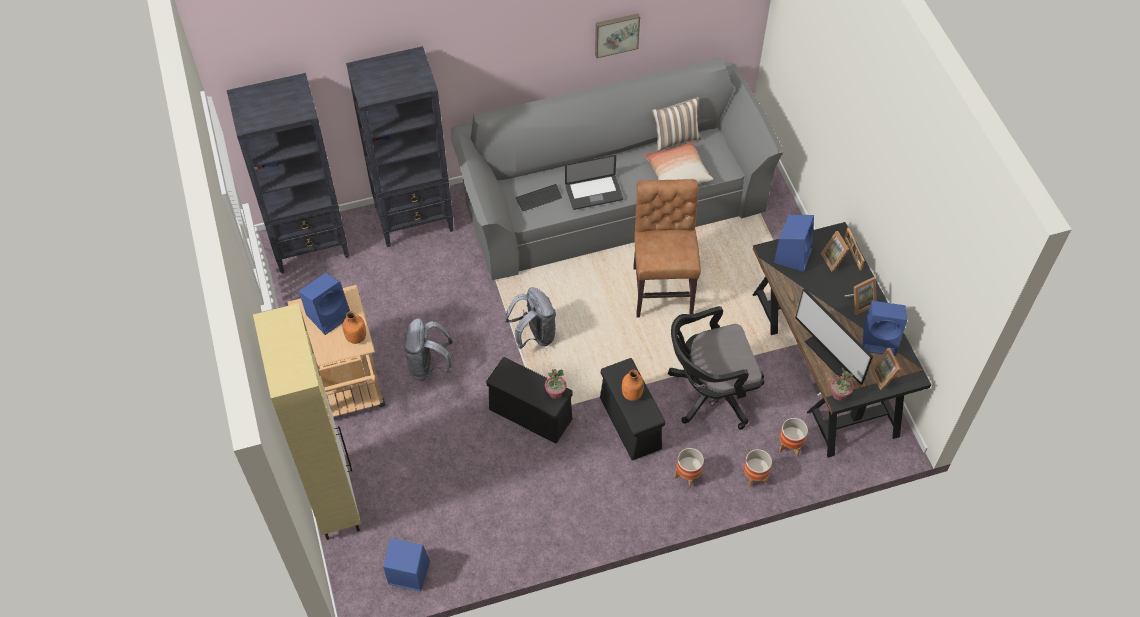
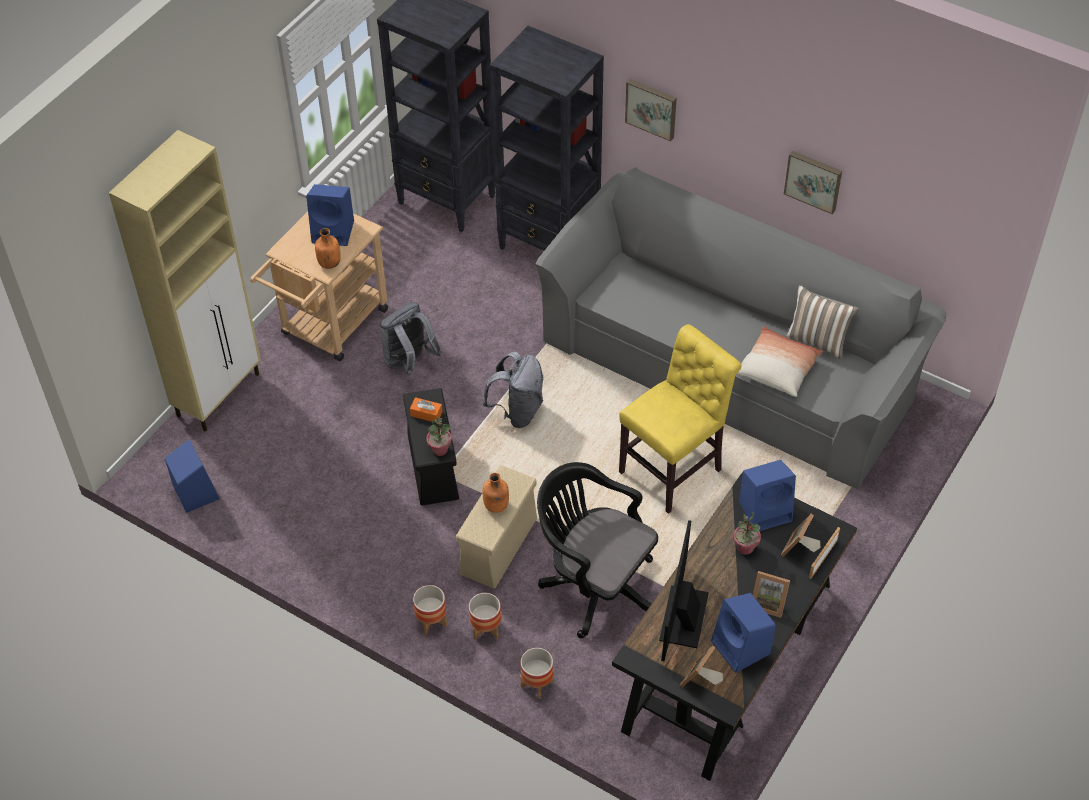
camera: 50 degrees right, 5 degrees down
keyboard [516,184,562,211] -> none
laptop [565,155,623,210] -> none
black storage box [600,358,665,460] -> beige storage box [456,465,537,589]
brown chair [633,179,701,317] -> yellow chair [619,324,742,514]
planter [779,418,808,456] -> planter moved to [413,585,447,635]
potted plant [831,368,853,401] -> potted plant moved to [733,512,761,555]
none -> orange tissue box [410,397,443,423]
none -> picture [625,79,677,141]

